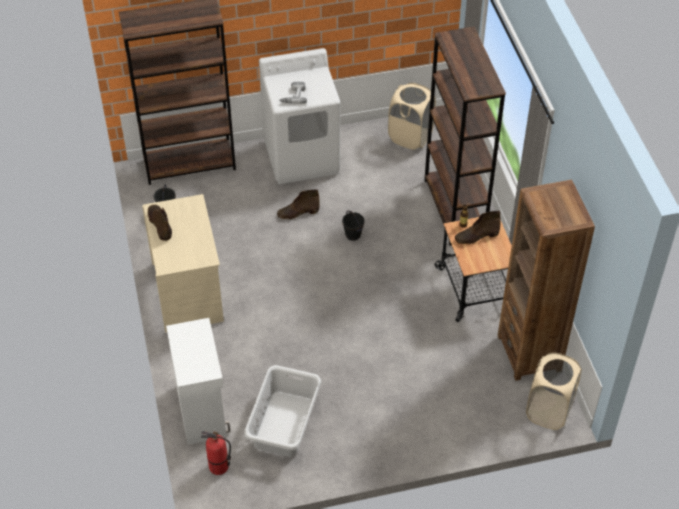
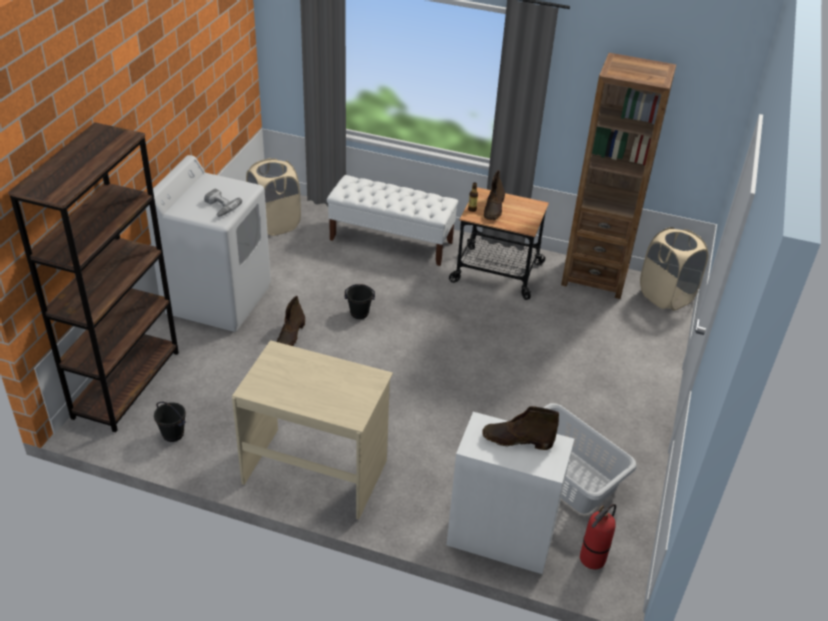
camera: 60 degrees left, 10 degrees down
brown boot [148,205,172,241] -> brown boot moved to [482,406,559,450]
brown bookcase [424,27,506,246] -> white bench [327,175,458,266]

